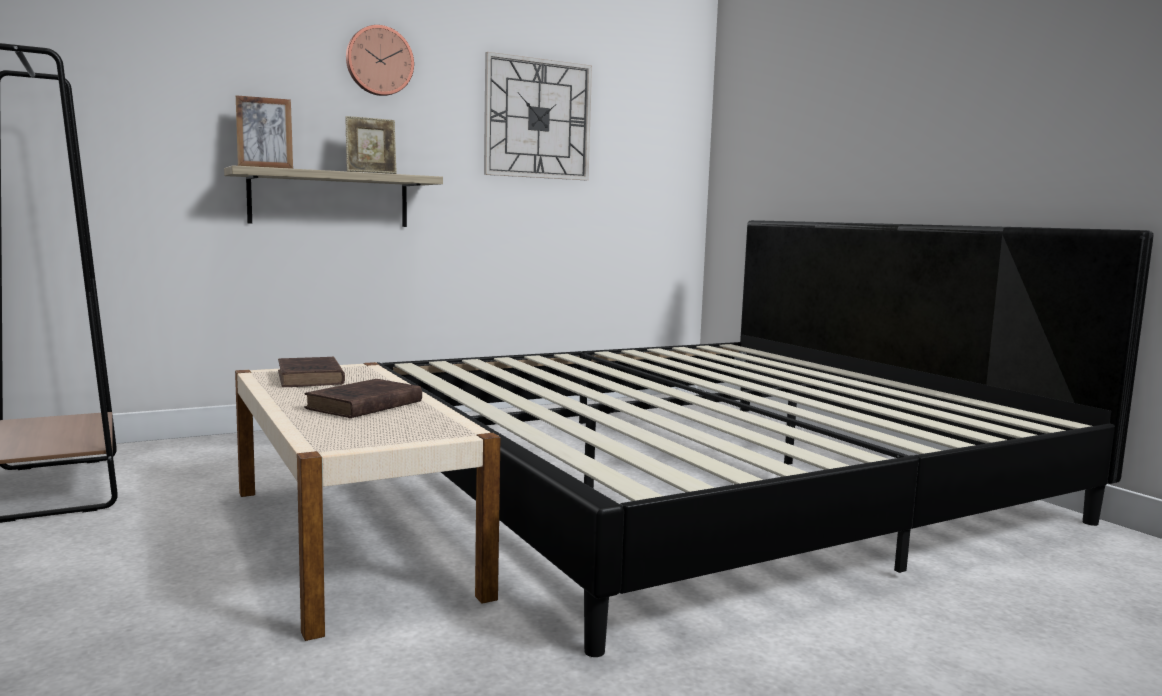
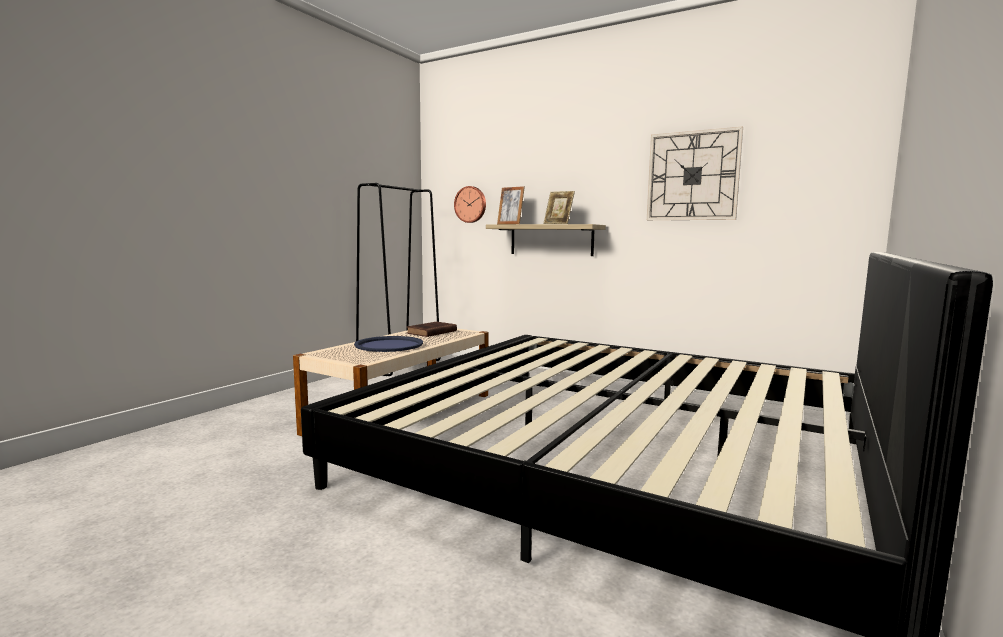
camera: 60 degrees right, 0 degrees up
brown book [305,379,422,418] -> blue tray [354,336,423,352]
wall clock [346,25,414,96] -> wall clock moved to [454,186,486,223]

